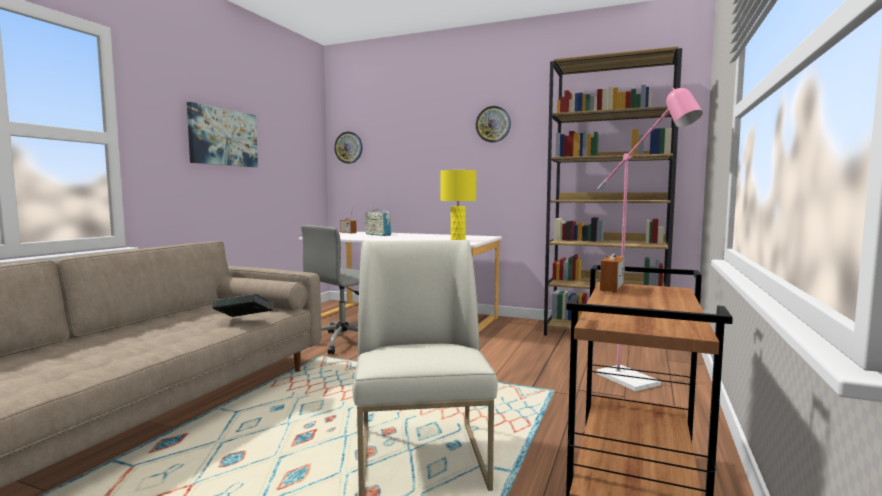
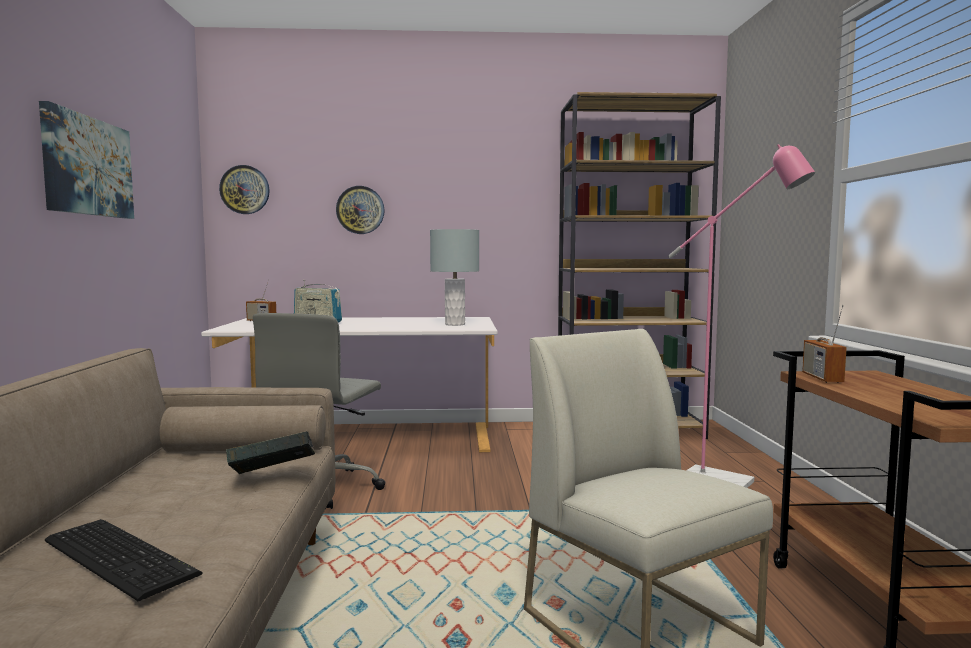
camera: 25 degrees left, 0 degrees up
yellow table lamp [440,170,476,240] -> grey table lamp [430,229,479,326]
wall clock [476,106,511,143] -> wall clock moved to [336,186,385,234]
none -> keyboard [45,519,203,601]

